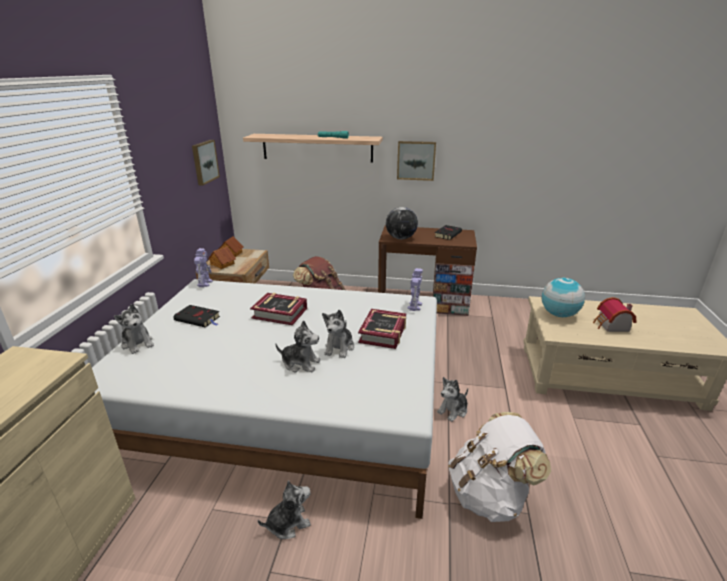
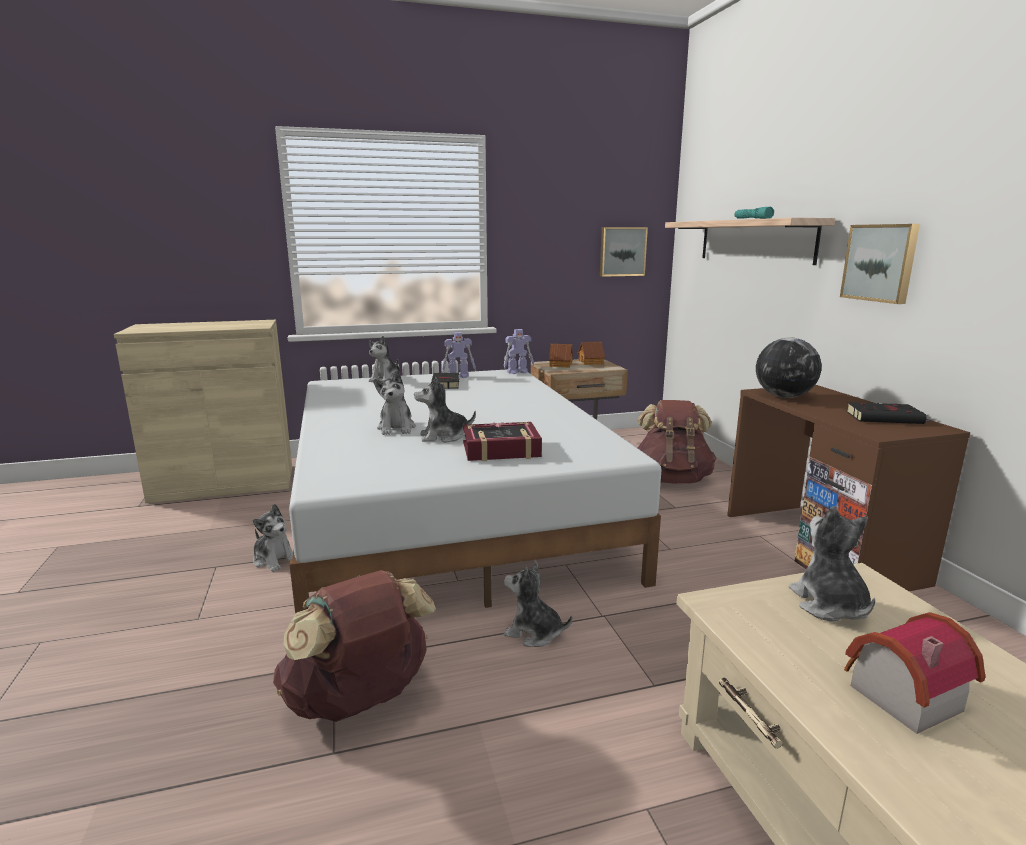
camera: 65 degrees right, 10 degrees down
book [250,293,307,325] -> none
toy robot [407,268,423,311] -> toy robot moved to [442,332,476,378]
white backpack [448,412,551,522] -> brown backpack [273,570,436,722]
globe [541,278,585,317] -> plush toy [789,506,875,622]

